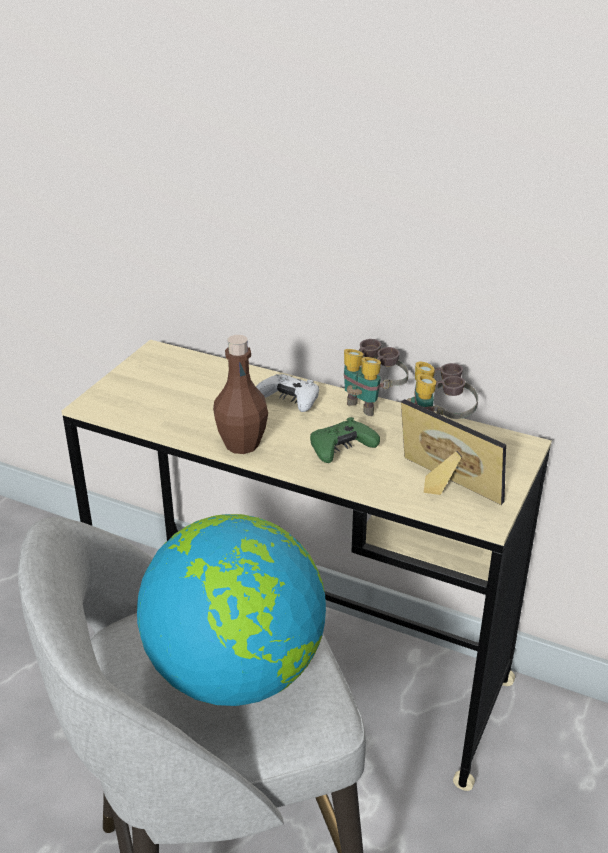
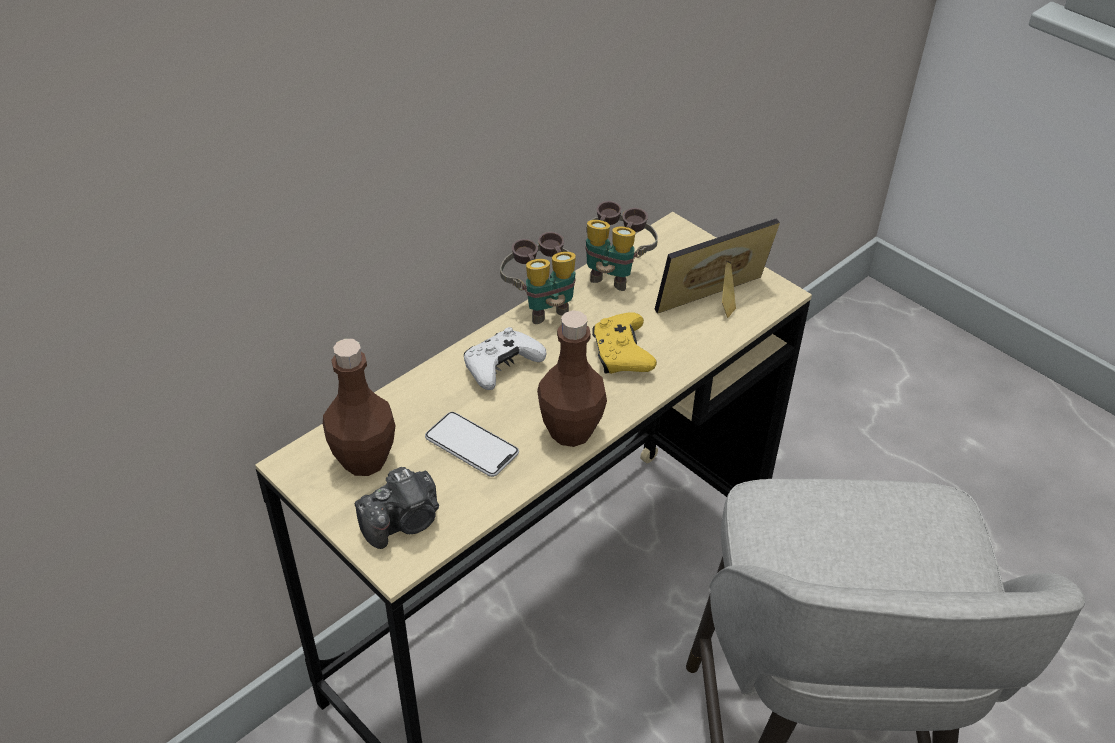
camera: 70 degrees left, 10 degrees up
globe [137,514,326,706] -> none
green game controller [310,417,380,463] -> yellow game controller [592,312,657,374]
none -> brown bottle [323,339,396,476]
none -> camera [355,467,439,549]
none -> phone [425,412,519,477]

